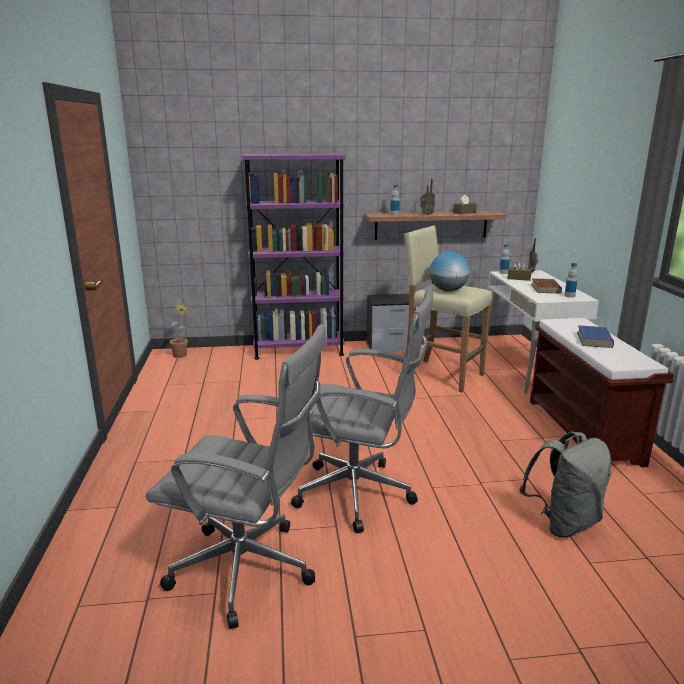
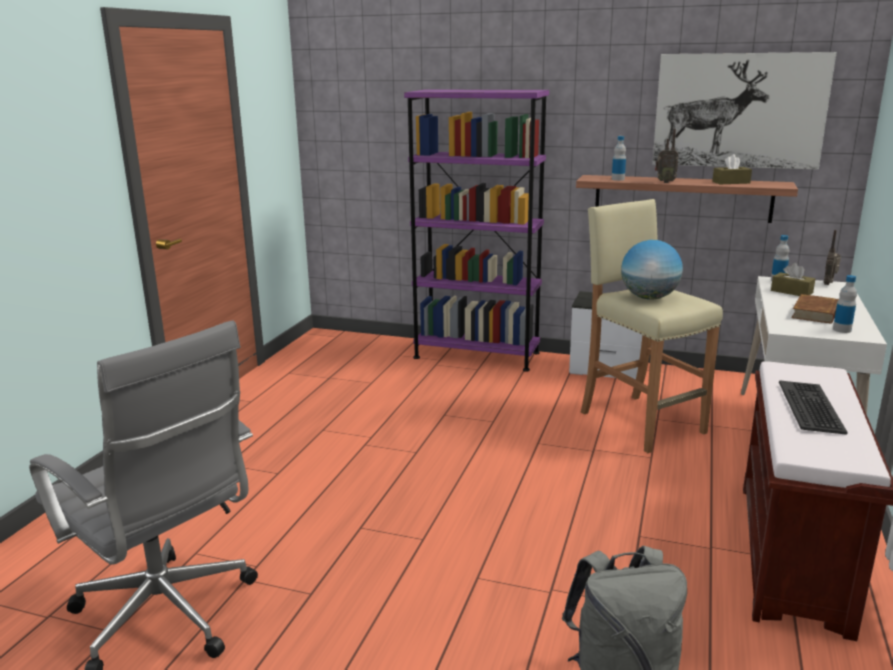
camera: 25 degrees right, 0 degrees up
potted plant [169,304,189,358] -> none
grey office chair [291,287,433,533] -> none
blue book [577,325,614,348] -> keyboard [779,380,847,435]
none -> picture [652,52,837,169]

